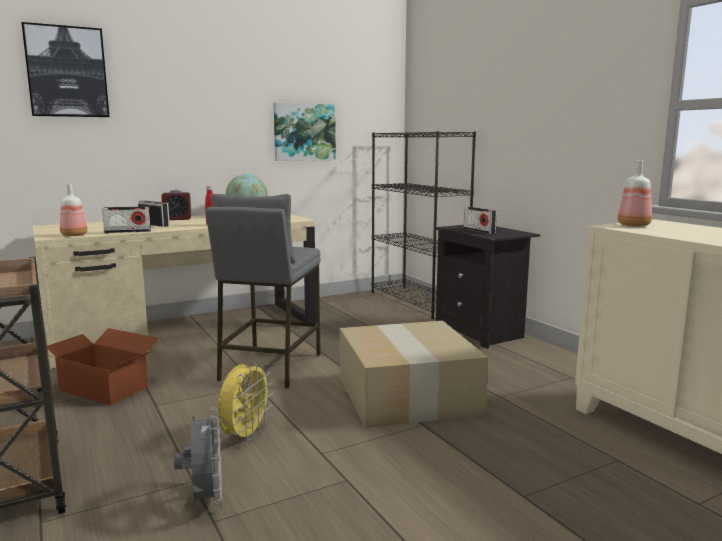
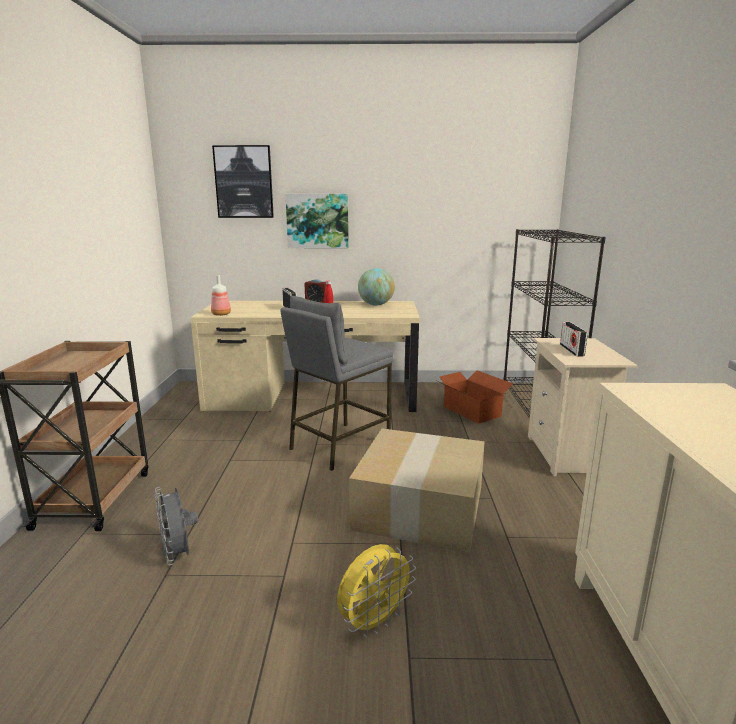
camera: 30 degrees right, 5 degrees up
cardboard box [46,328,158,405] -> cardboard box moved to [435,370,513,424]
radio [102,206,151,233] -> none
grey fan [174,408,222,509] -> grey fan turned 135 degrees clockwise [155,487,198,565]
yellow fan [218,362,273,443] -> yellow fan moved to [337,544,416,638]
picture [274,103,336,161] -> picture moved to [286,194,349,248]
black nightstand [434,225,540,349] -> beige nightstand [528,338,638,476]
bottle [618,160,652,227] -> none

